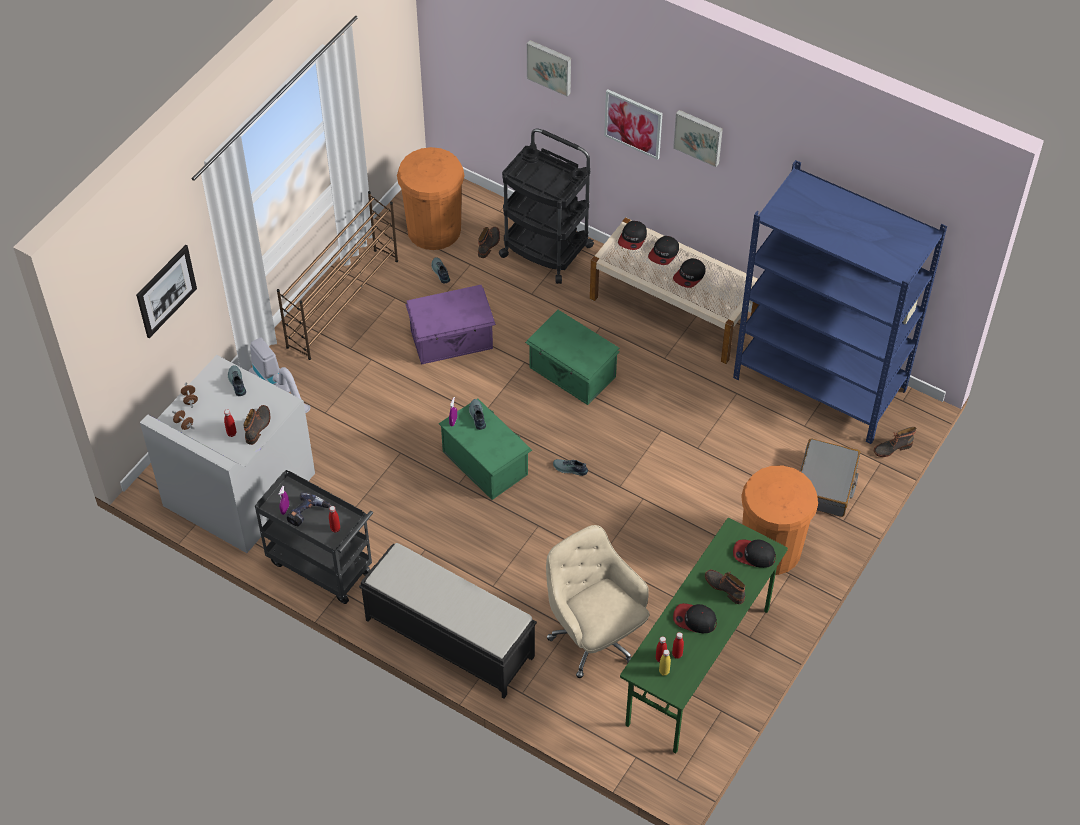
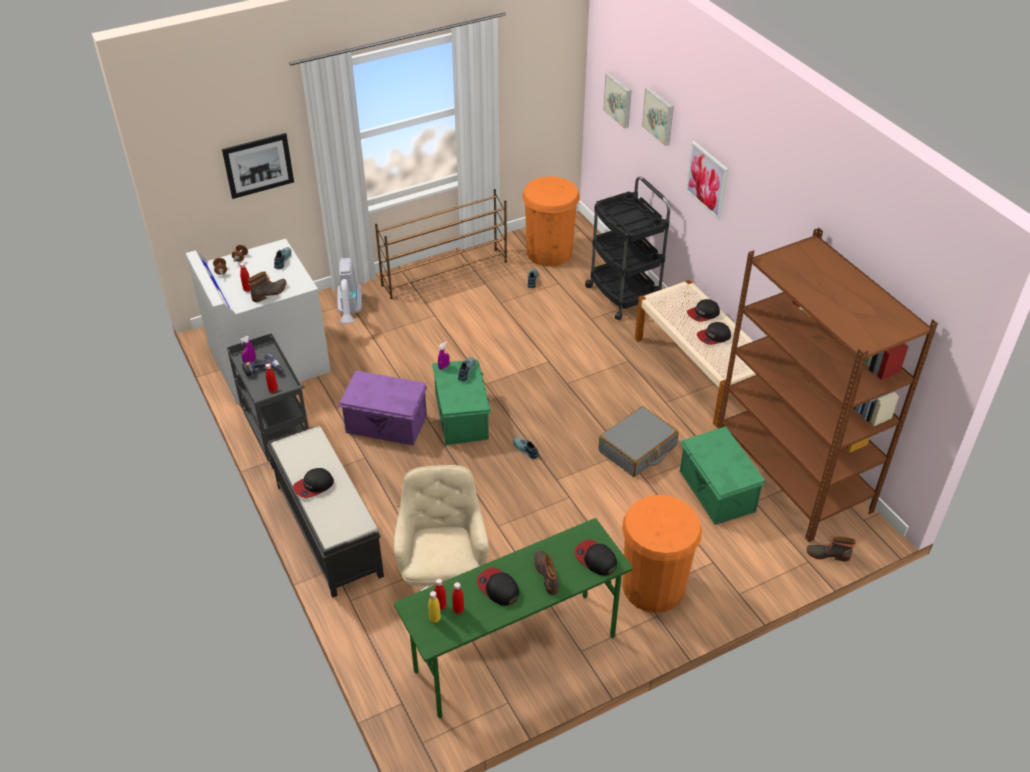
camera: 30 degrees right, 10 degrees down
purple storage box [406,285,496,365] -> purple storage box moved to [338,371,427,445]
boot [478,227,500,258] -> none
green storage box [525,310,620,405] -> green storage box moved to [680,426,765,525]
cap [618,221,647,250] -> cap moved to [293,468,334,498]
picture [673,110,723,167] -> picture moved to [603,72,632,129]
blue bookcase [733,160,947,444] -> brown bookcase [717,228,938,542]
grey suitcase [800,439,860,517] -> grey suitcase moved to [599,406,678,477]

